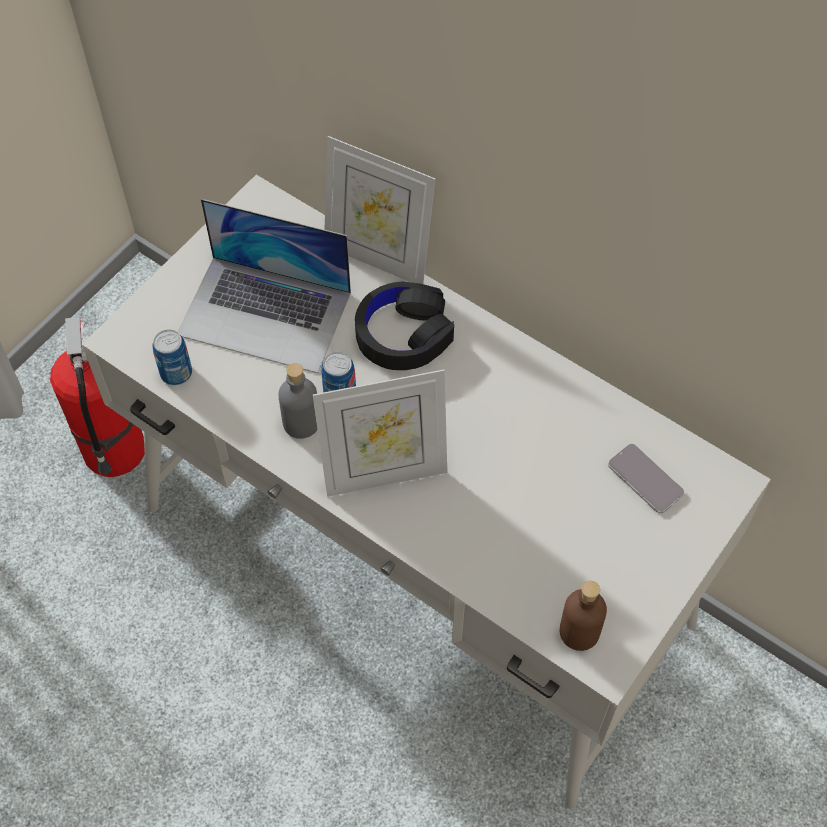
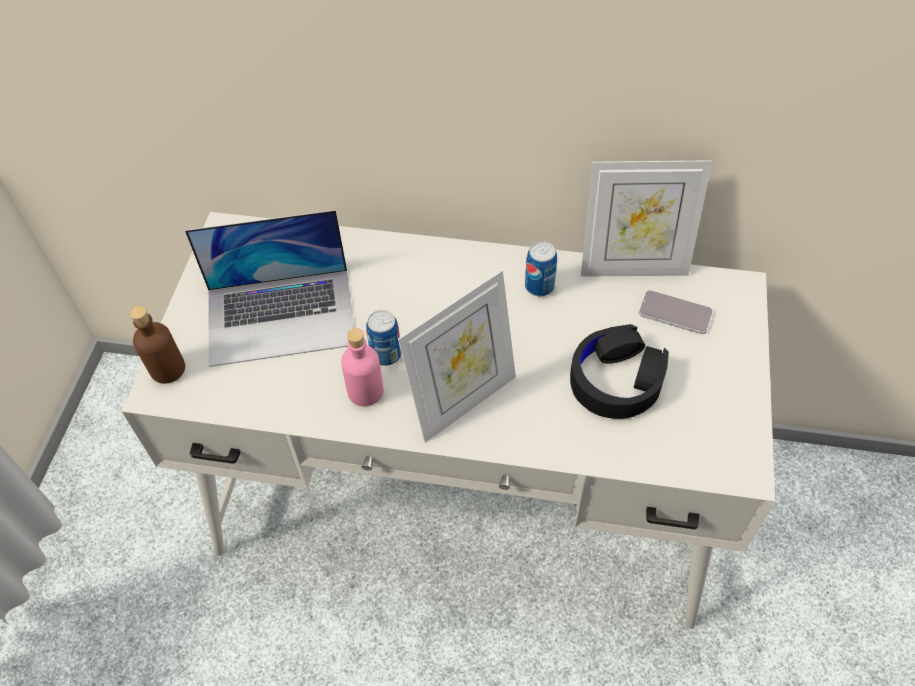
camera: 25 degrees left, 5 degrees down
fire extinguisher [50,317,145,477] -> none
can [152,330,192,385] -> can moved to [525,241,557,296]
grey bottle [278,363,317,439] -> pink bottle [341,328,383,406]
picture frame [324,136,435,284] -> picture frame moved to [581,160,712,277]
black headphones [355,282,454,370] -> black headphones moved to [570,324,669,419]
brown bottle [560,581,607,651] -> brown bottle moved to [130,306,185,384]

